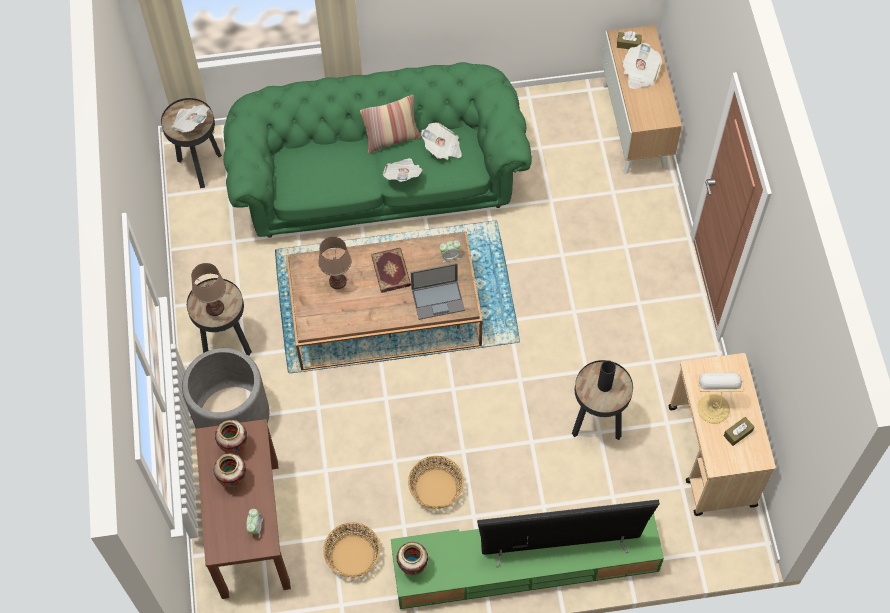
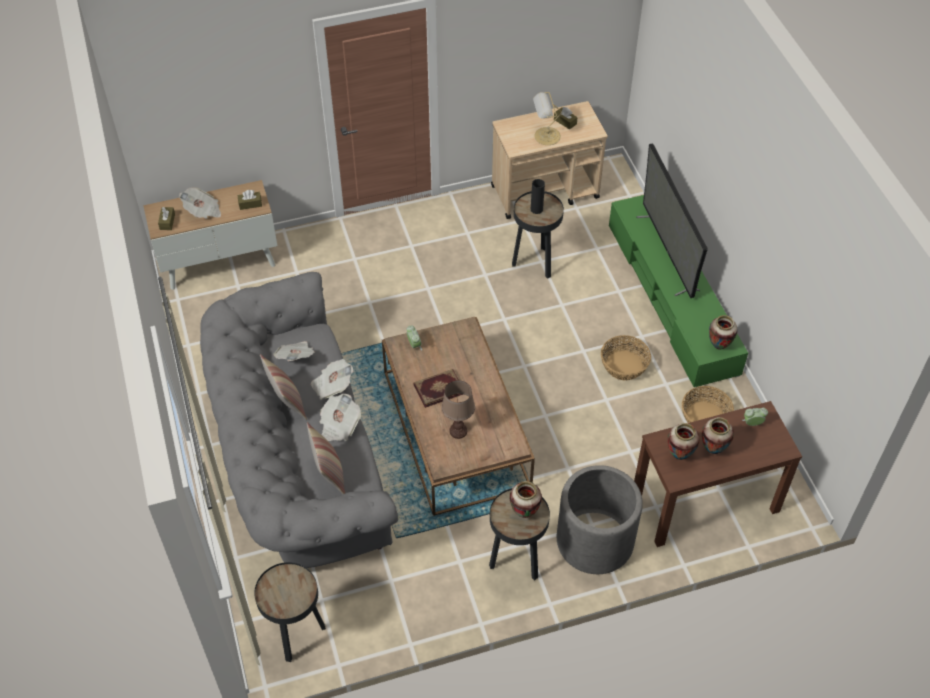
camera: 100 degrees left, 10 degrees down
newspaper [171,104,209,132] -> newspaper moved to [320,394,361,441]
brown table lamp [191,263,226,316] -> vase [510,481,542,518]
green sofa [223,62,532,238] -> grey sofa [200,272,398,568]
laptop [411,263,465,320] -> none
none -> brown tissue box [237,190,262,210]
none -> pillow [307,422,345,494]

